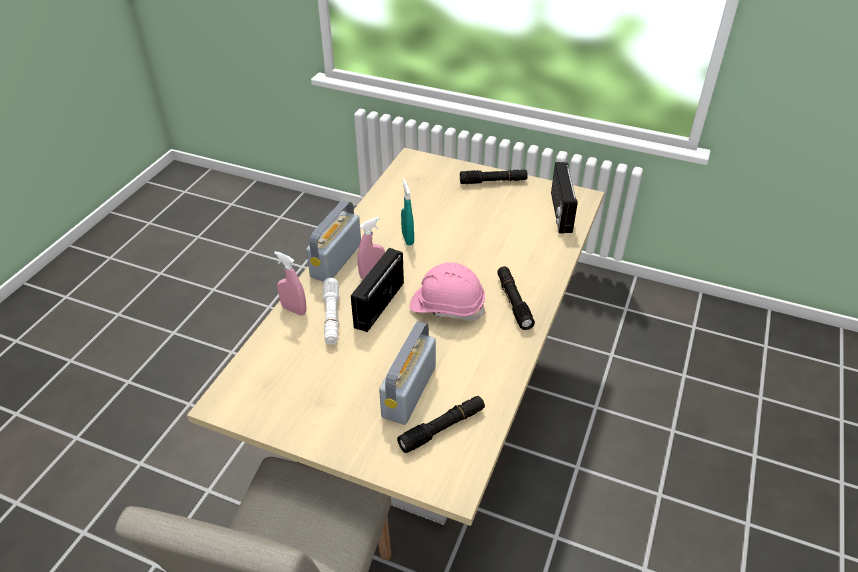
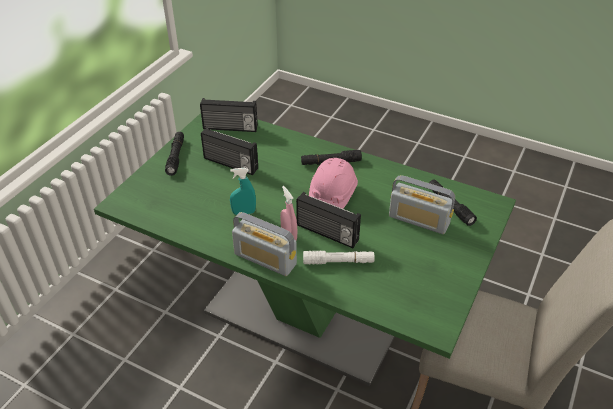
camera: 85 degrees left, 0 degrees up
beige dining table [187,148,604,529] -> green dining table [94,113,516,386]
pink spray bottle [274,251,306,316] -> none
none -> radio [201,127,258,175]

